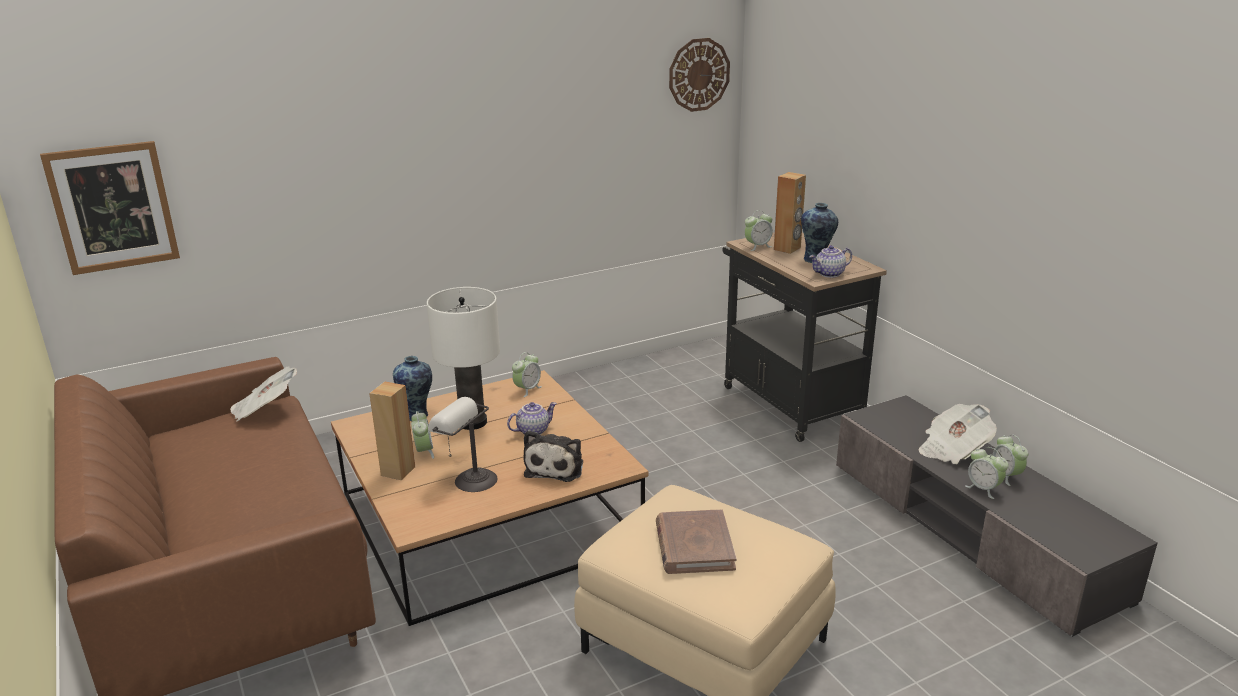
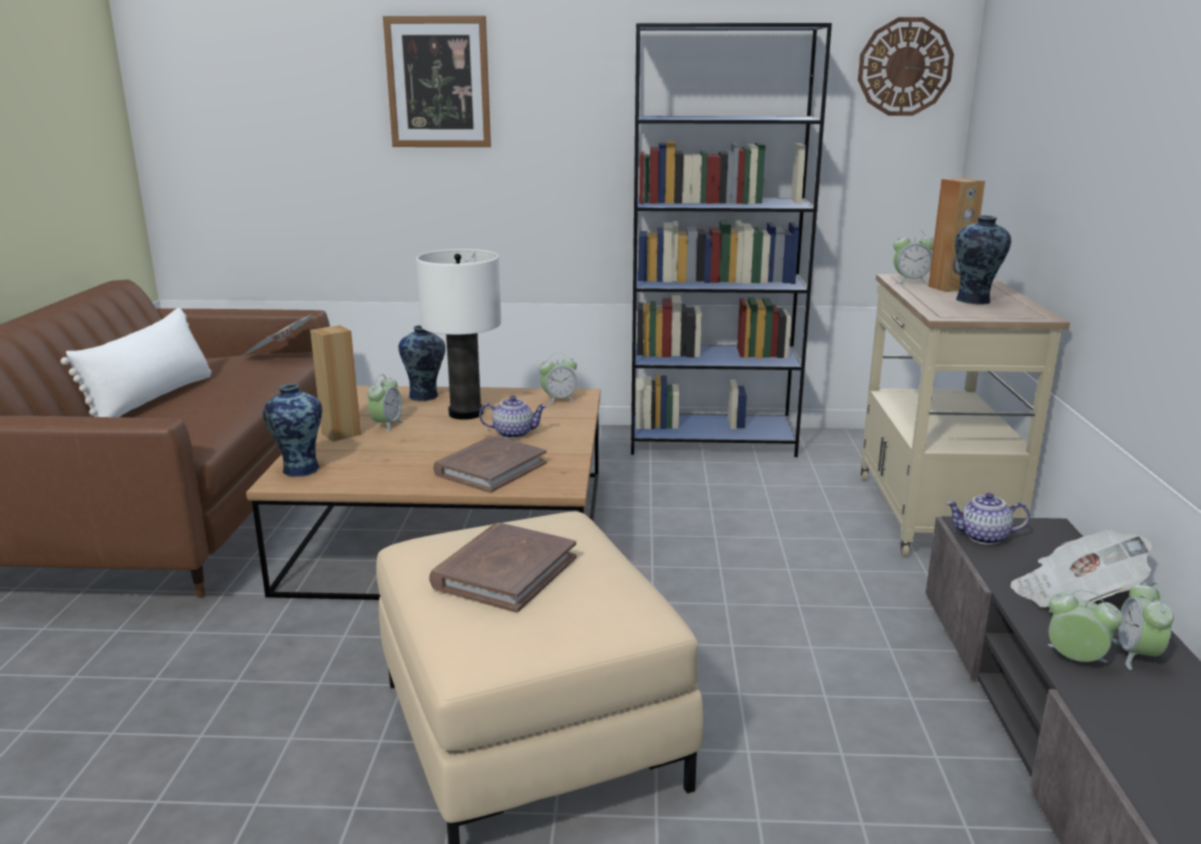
camera: 30 degrees right, 5 degrees down
picture [40,141,180,275] -> picture moved to [383,16,491,147]
table lamp [428,397,498,492] -> none
plush toy [524,430,583,482] -> brown book [433,436,547,493]
black cart [723,232,887,442] -> beige cart [860,274,1070,556]
teapot [809,245,852,278] -> teapot moved to [946,493,1030,545]
alarm clock [965,447,1009,499] -> alarm clock turned 135 degrees clockwise [1048,590,1123,663]
none -> white pillow [61,308,212,417]
none -> vase [263,384,322,477]
none -> blue bookcase [631,23,832,457]

